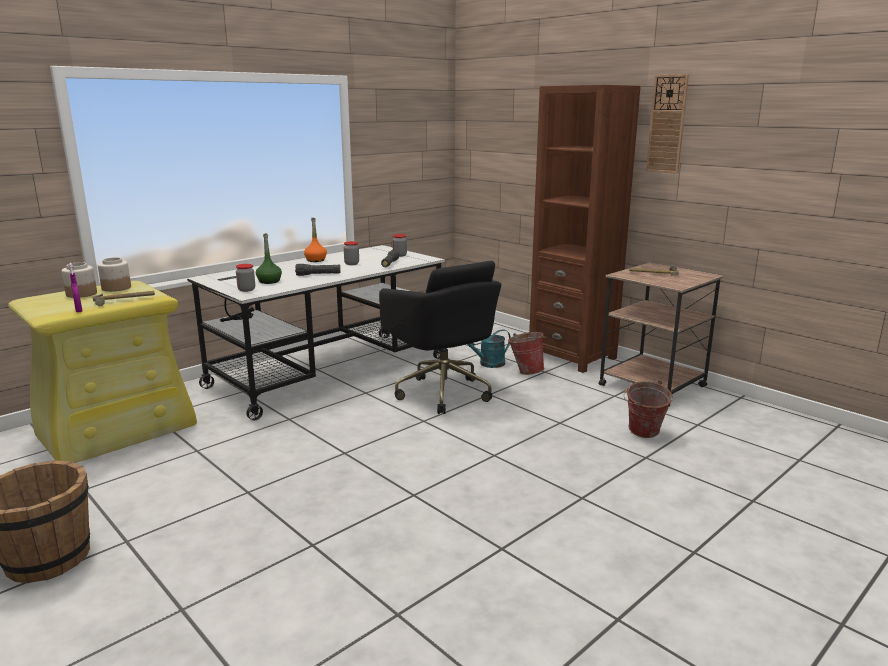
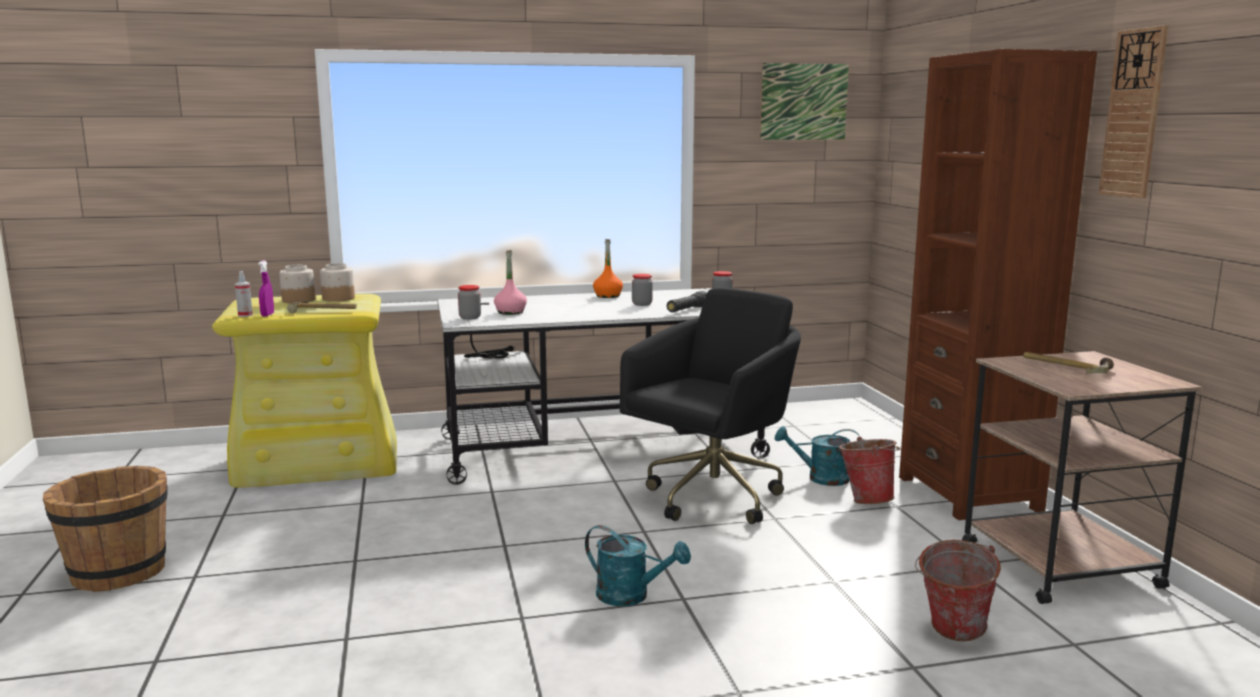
camera: 30 degrees right, 5 degrees down
green bottle [256,233,282,284] -> pink bottle [494,250,527,315]
black flashlight [295,264,341,276] -> none
black office chair [379,261,501,414] -> black office chair turned 135 degrees counterclockwise [620,288,801,524]
none -> spray bottle [235,271,253,317]
none -> turquoise watering can [585,525,691,606]
none -> picture [760,63,849,140]

